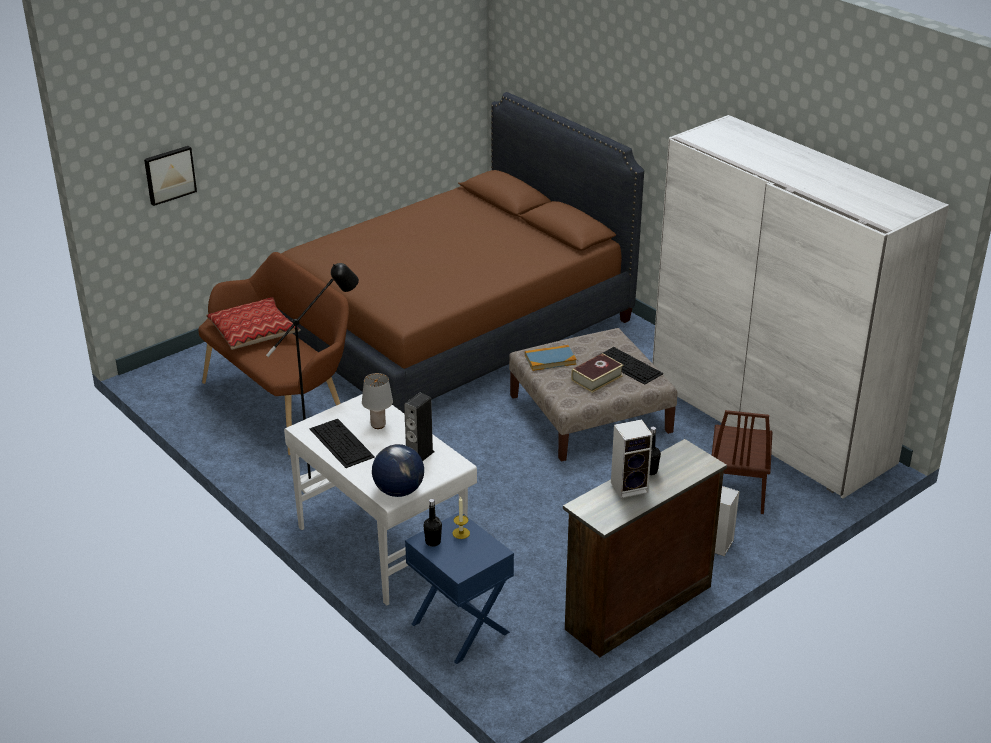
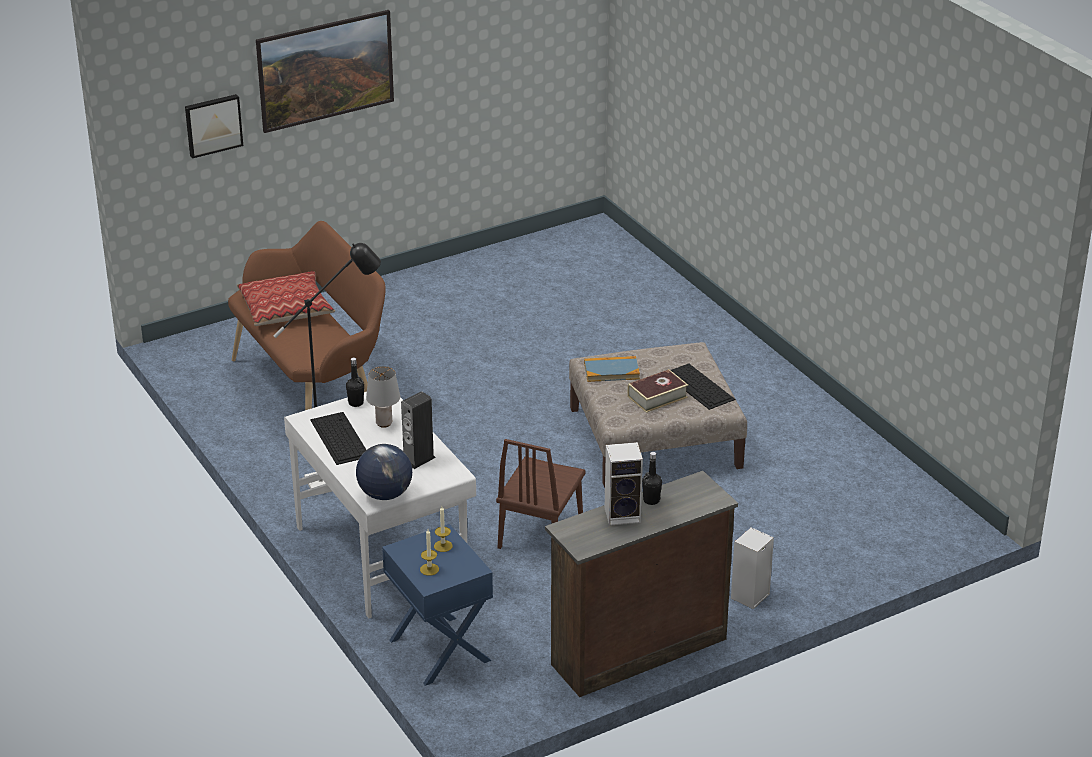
camera: 10 degrees right, 0 degrees up
brown bed [278,92,644,414] -> none
black bottle [423,499,442,547] -> black bottle moved to [346,358,364,407]
white wardrobe [652,115,949,499] -> none
brown chair [712,410,773,514] -> brown chair moved to [496,439,586,549]
none -> picture [256,10,394,133]
none -> candle [420,529,439,576]

